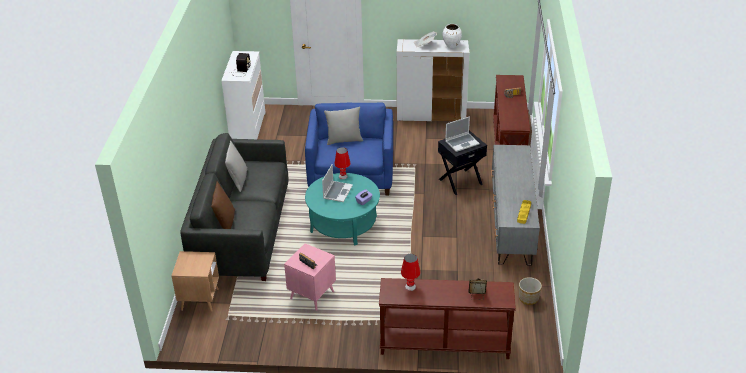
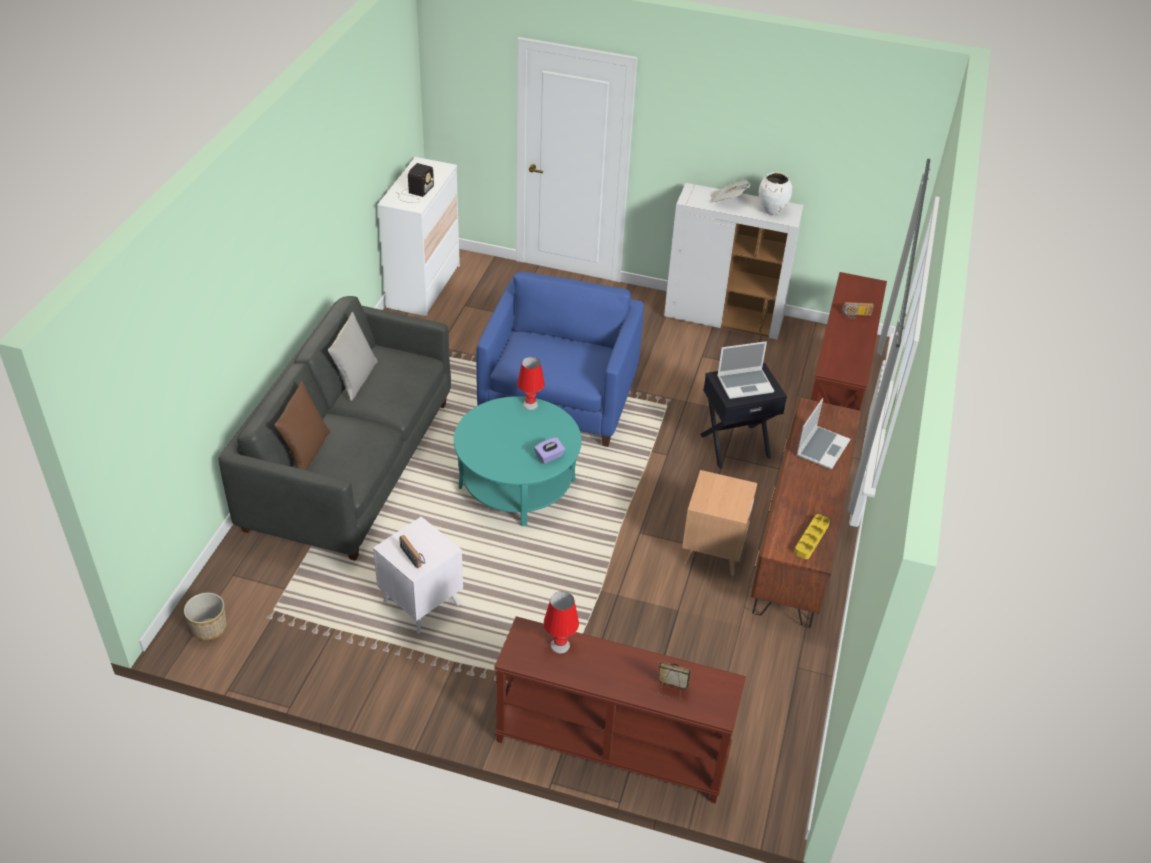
camera: 10 degrees right, 5 degrees up
brown side table [171,251,219,312] -> brown side table moved to [682,470,757,575]
pink side table [284,243,336,311] -> white side table [373,516,463,634]
laptop [322,164,353,202] -> laptop moved to [796,398,850,470]
grey pillow [324,107,363,145] -> none
grey tv stand [491,145,540,266] -> brown tv stand [751,398,861,628]
planter [519,277,542,305] -> planter moved to [184,593,227,641]

